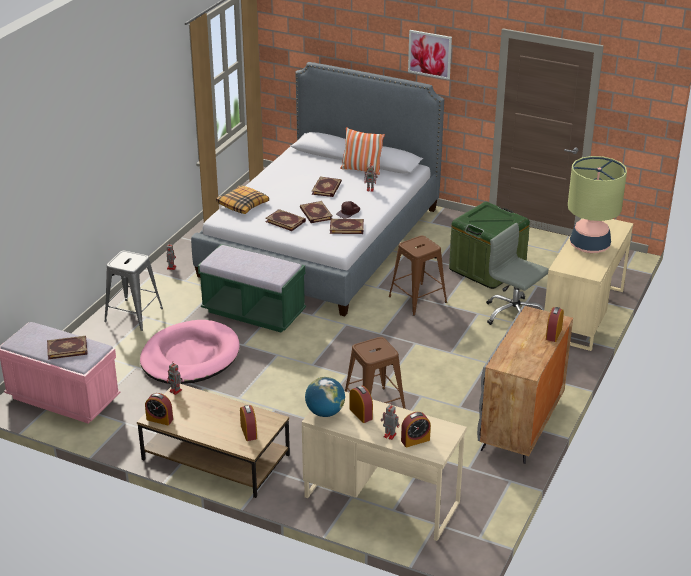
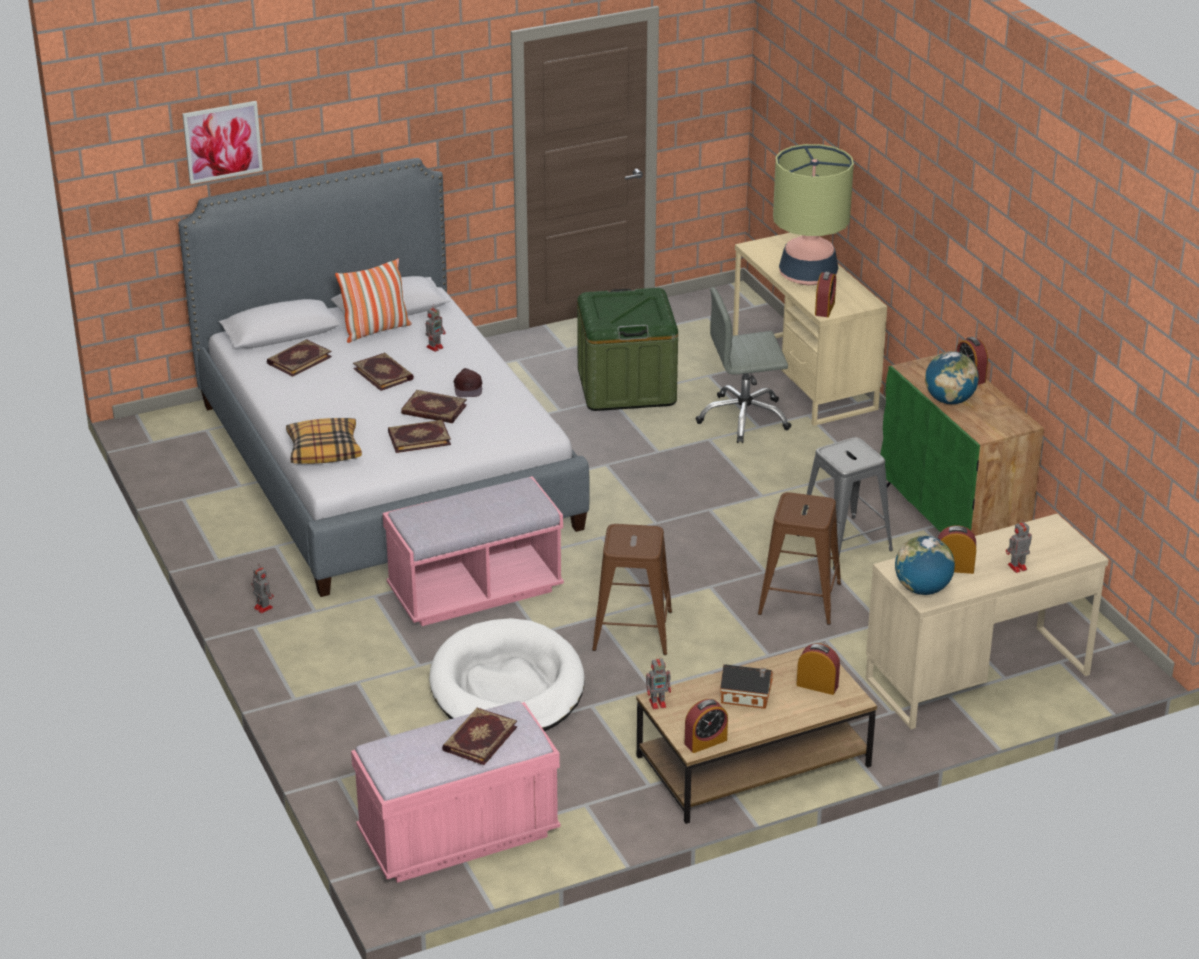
camera: 50 degrees left, 0 degrees up
grey stool [104,251,163,331] -> grey stool moved to [802,437,893,570]
pink dog bed [140,320,239,384] -> white dog bed [429,618,585,731]
green bench [198,244,306,333] -> pink bench [383,476,564,626]
book [330,219,364,234] -> book moved to [267,339,332,377]
brown stool [389,236,447,316] -> brown stool moved to [592,524,672,655]
alarm clock [401,412,431,447] -> alarm clock moved to [815,271,836,317]
picture [408,30,452,80] -> picture moved to [182,101,263,184]
grey cabinet [477,305,573,464] -> green cabinet [881,354,1044,536]
none -> toy house [720,664,773,709]
none -> globe [925,351,979,404]

